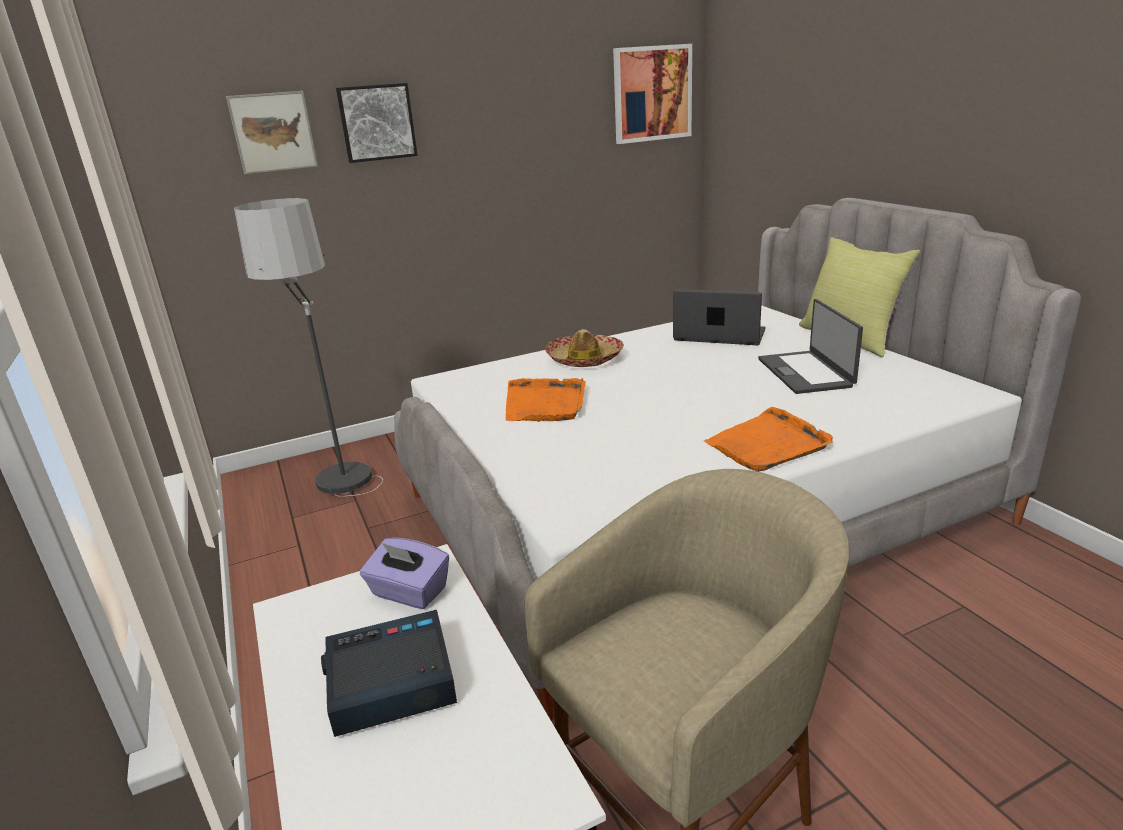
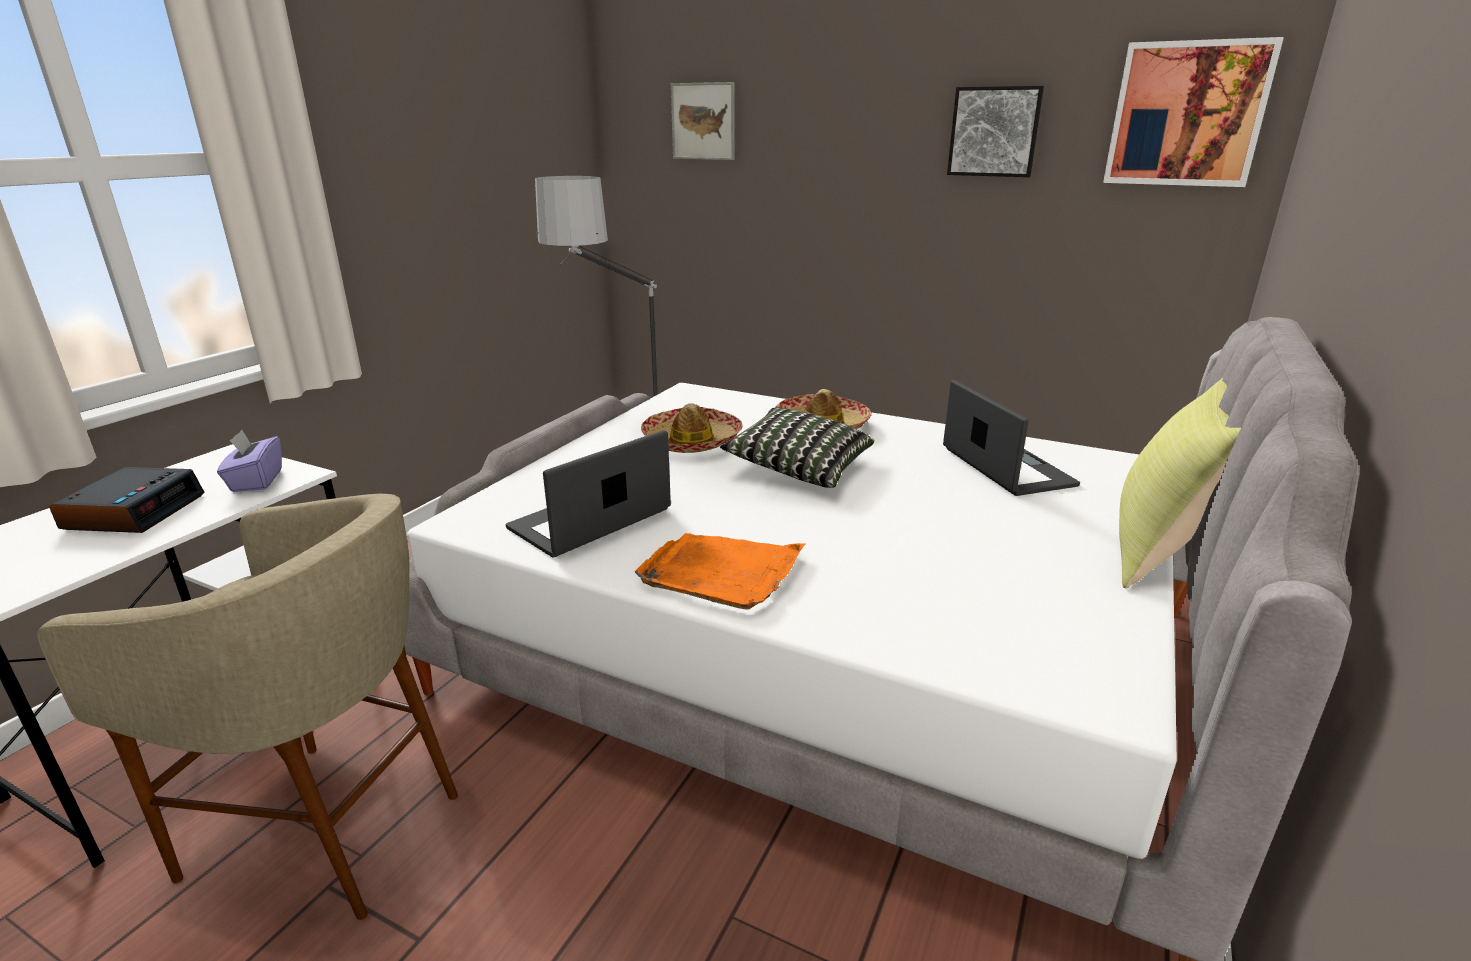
camera: 50 degrees right, 0 degrees up
alarm clock [321,610,457,737] -> alarm clock turned 60 degrees clockwise [49,467,204,533]
picture [336,83,418,163] -> picture moved to [947,86,1044,177]
orange tray [506,378,586,422] -> hat [641,404,743,453]
laptop [758,299,863,394] -> laptop moved to [506,430,671,557]
none -> pillow [720,408,874,488]

